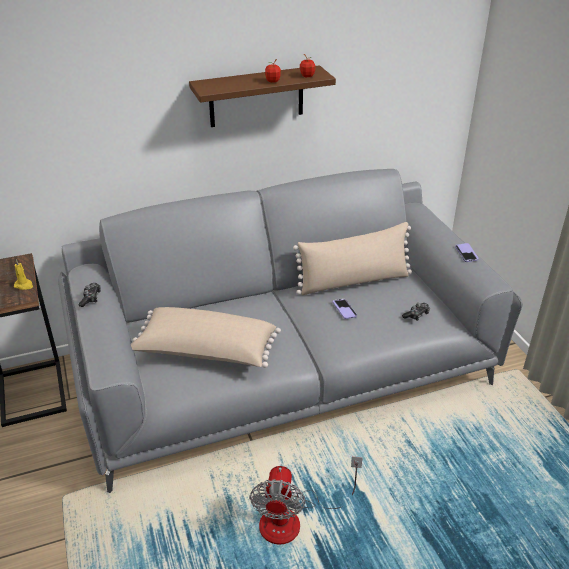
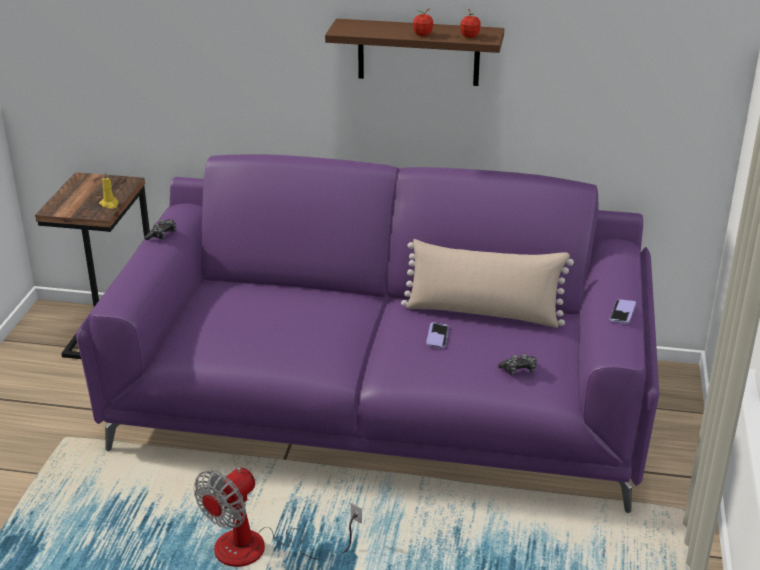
camera: 30 degrees right, 5 degrees down
grey sofa [58,169,523,493] -> purple sofa [76,154,659,513]
beige pillow [131,307,281,368] -> none

